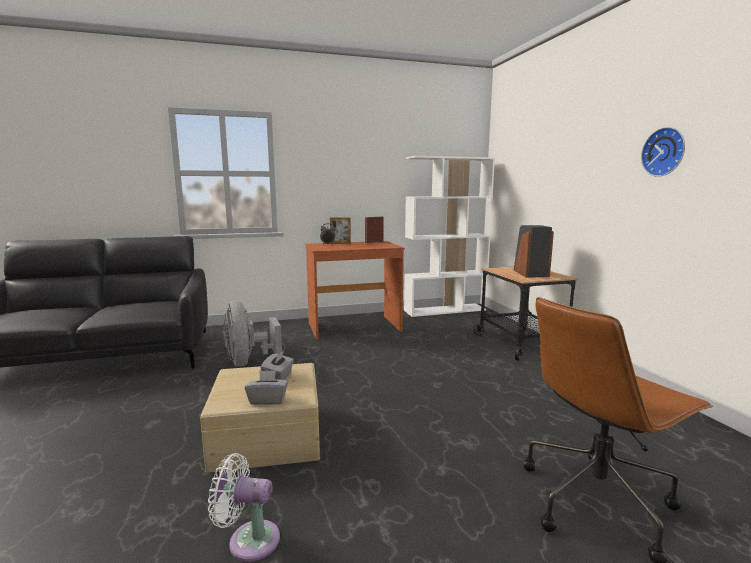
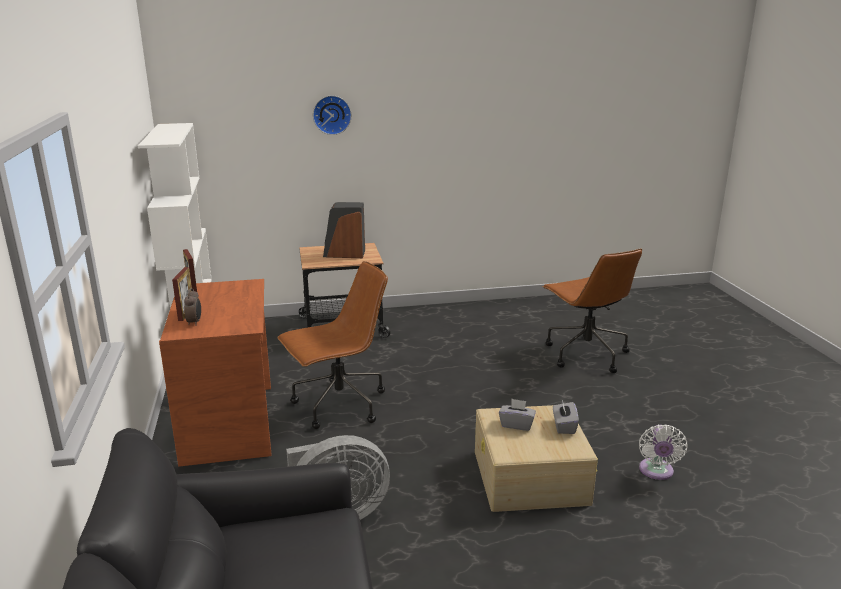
camera: 85 degrees left, 10 degrees up
wall clock [641,127,685,177] -> wall clock moved to [313,95,352,135]
none -> brown office chair [277,261,388,429]

